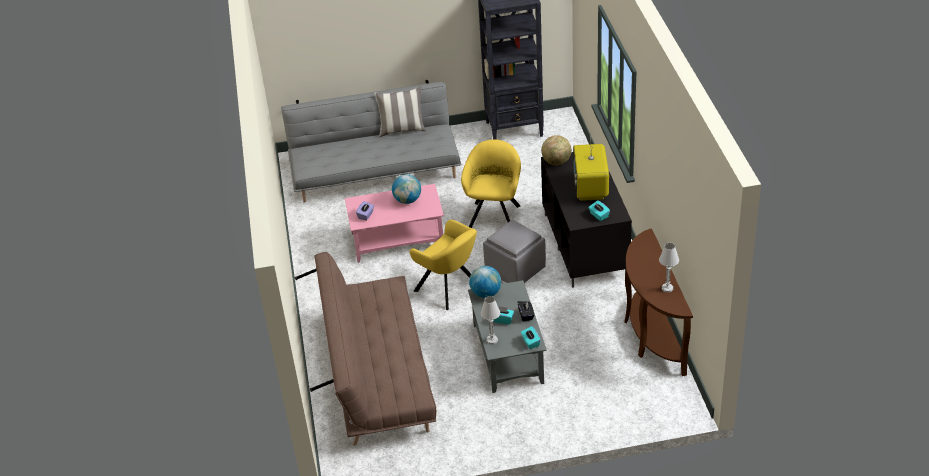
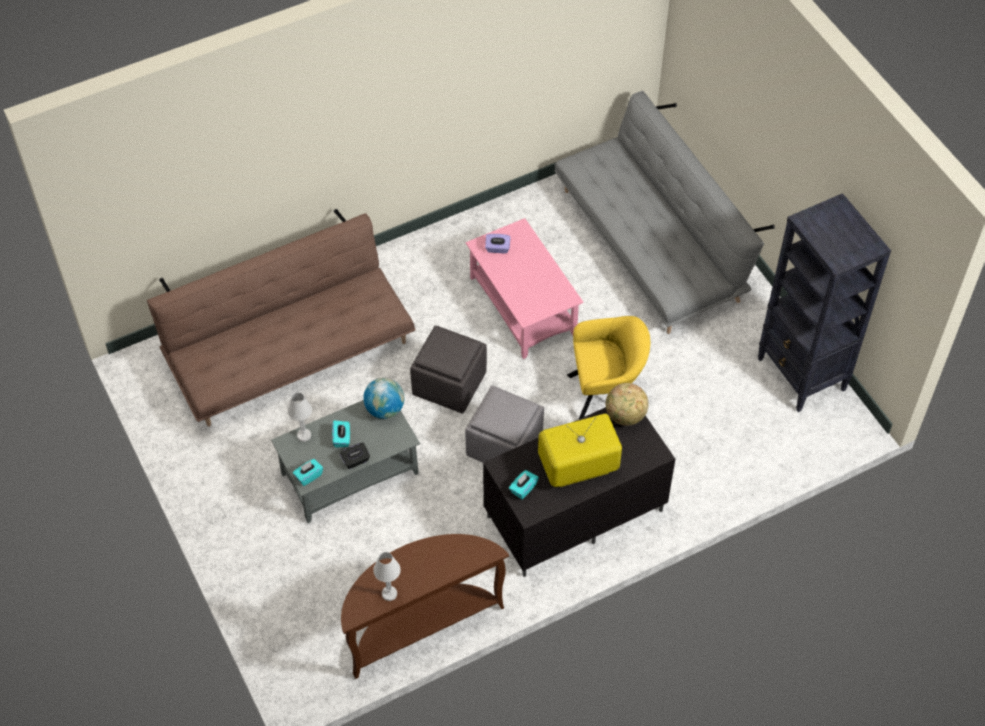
camera: 70 degrees right, 15 degrees up
pillow [374,86,426,137] -> none
globe [392,174,421,204] -> none
yellow armchair [409,220,477,310] -> grey ottoman [410,326,487,414]

